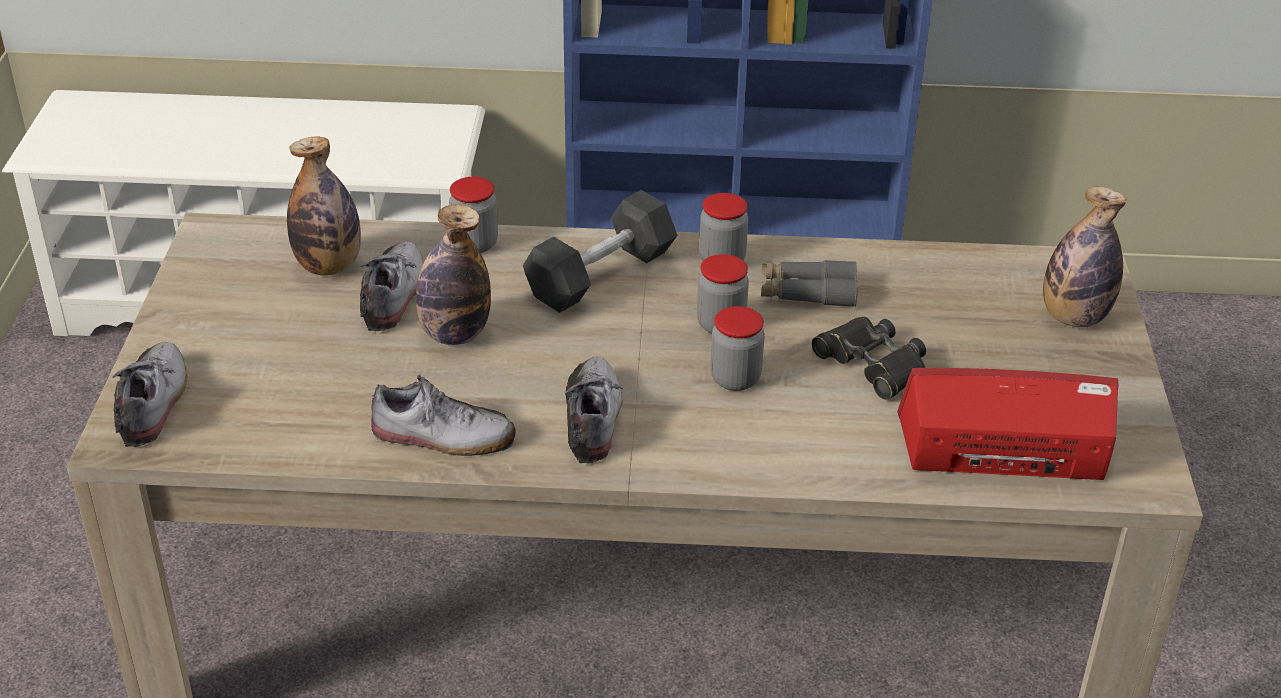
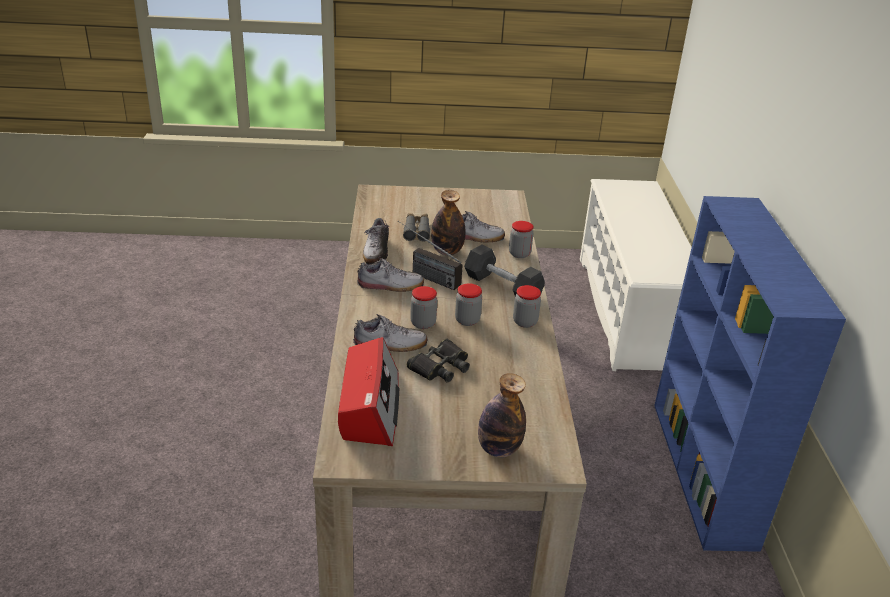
camera: 85 degrees right, 5 degrees down
shoe [104,341,188,447] -> shoe moved to [353,314,428,352]
bottle [287,136,361,276] -> none
grey binoculars [761,260,858,307] -> grey binoculars moved to [403,213,430,242]
none -> radio [398,221,463,290]

